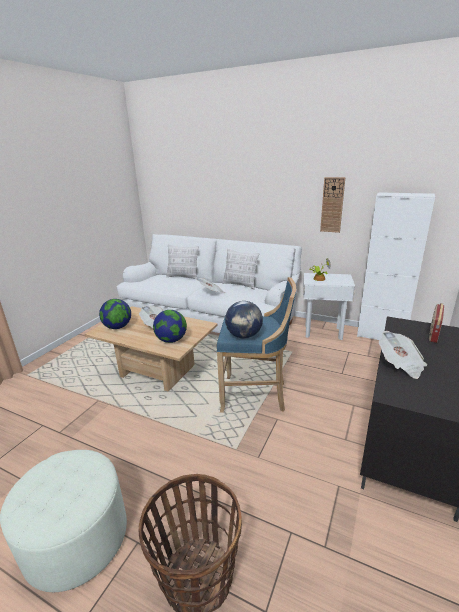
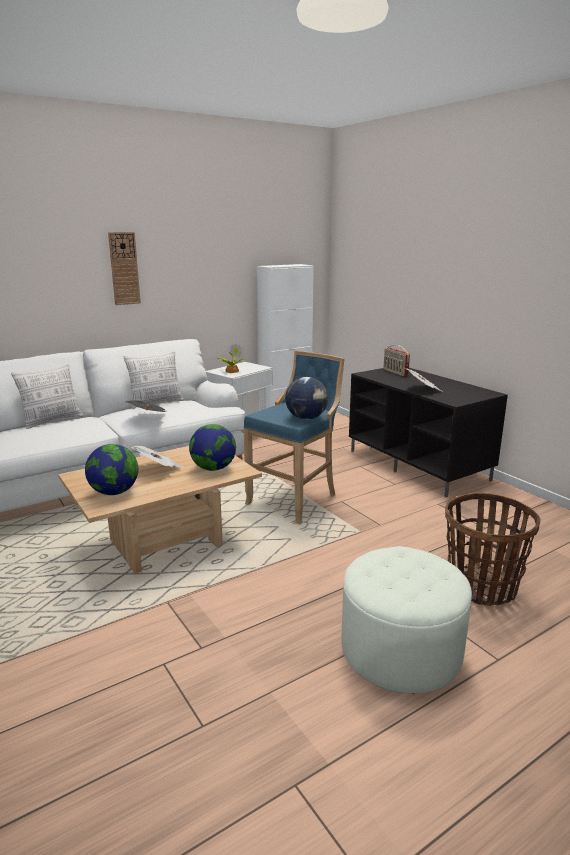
camera: 60 degrees left, 5 degrees down
wall clock [320,177,345,233] -> wall clock moved to [108,232,141,305]

